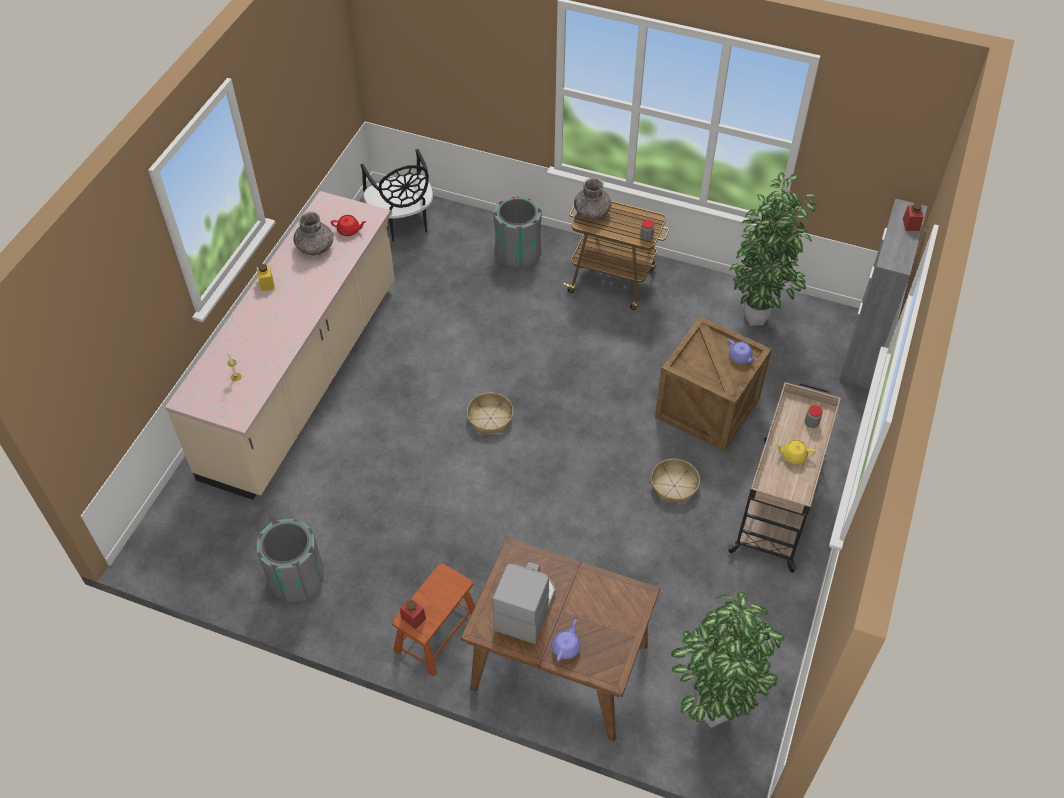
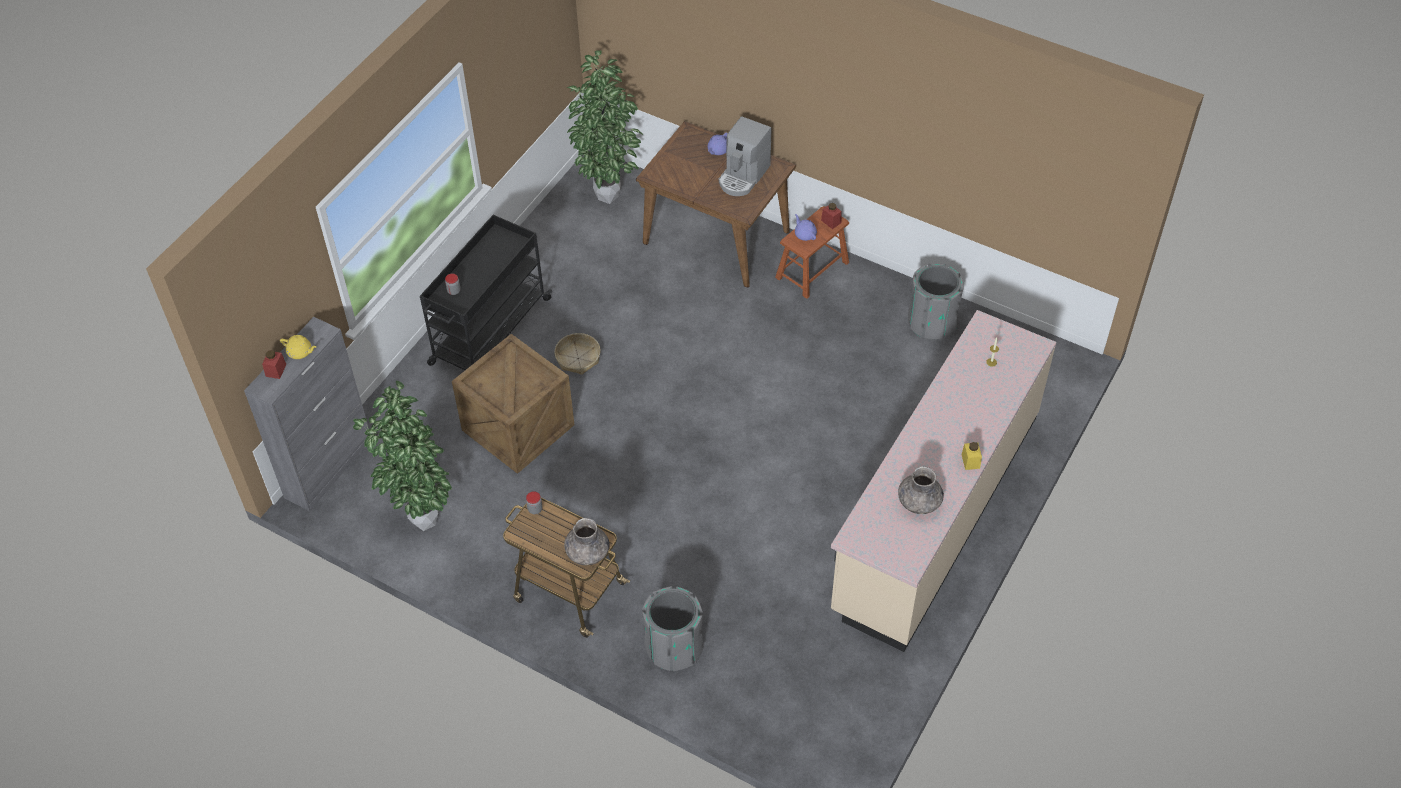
camera: 170 degrees left, 0 degrees up
red teapot [331,215,366,236] -> none
black chair [361,149,433,242] -> none
basket [467,393,513,434] -> none
purple teapot [728,339,757,364] -> purple teapot moved to [795,214,817,241]
beige cart [728,381,841,573] -> black cart [420,215,552,370]
yellow teapot [775,439,816,464] -> yellow teapot moved to [280,335,316,359]

